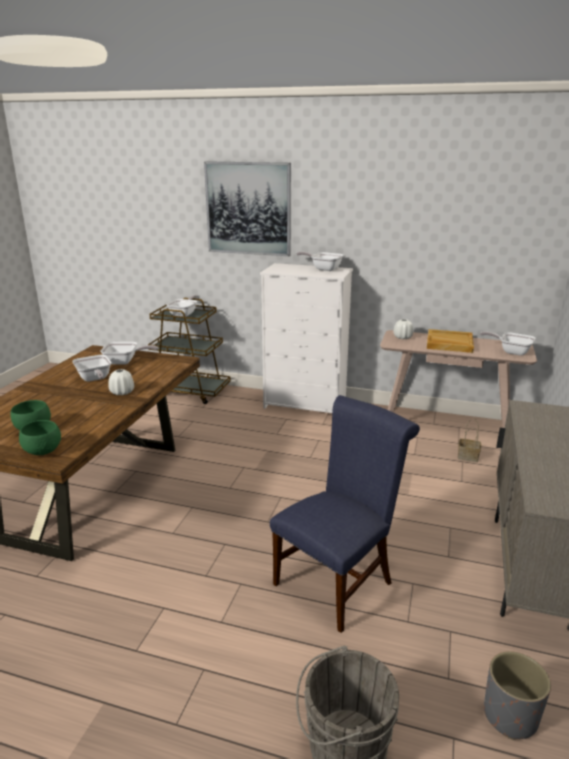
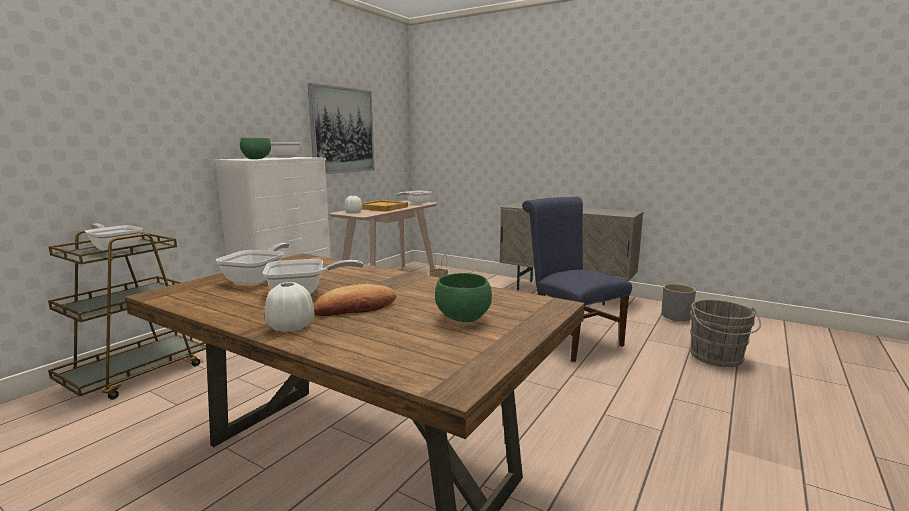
camera: 75 degrees left, 10 degrees down
green bowl [19,420,61,455] -> green bowl moved to [240,138,271,159]
white vase [108,369,134,395] -> white vase moved to [265,282,314,332]
picture [204,161,291,256] -> picture moved to [308,83,375,174]
none -> bread [314,284,397,316]

